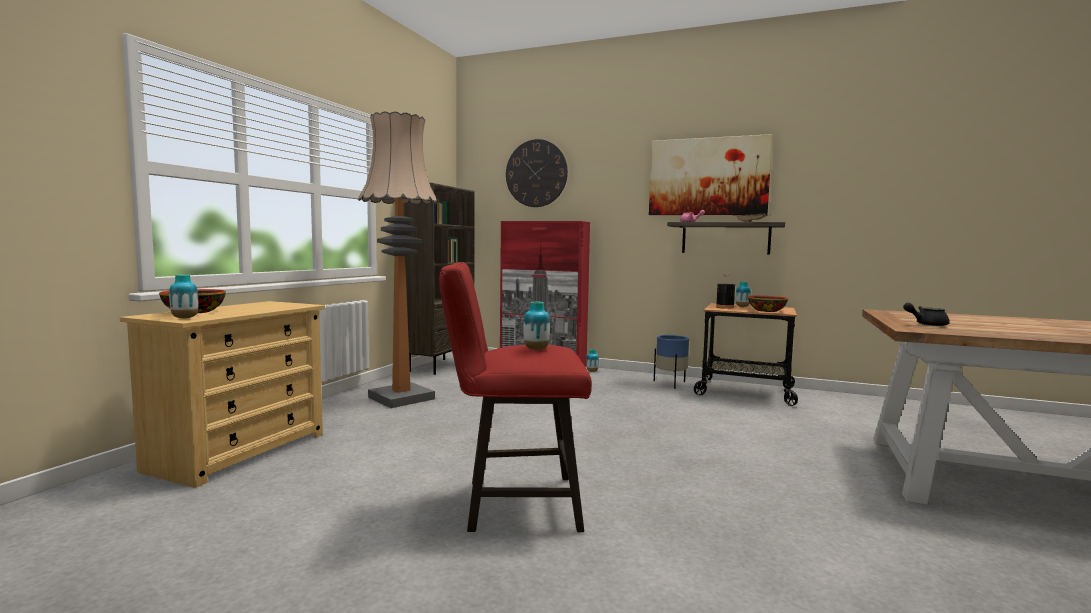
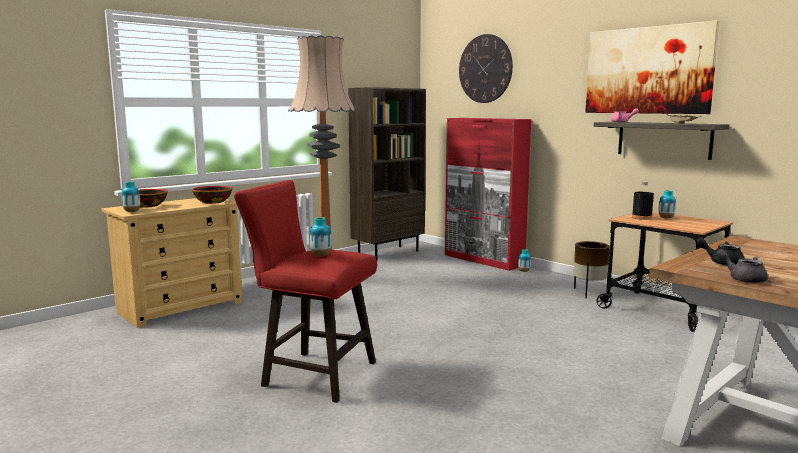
camera: 25 degrees right, 5 degrees up
blue planter [654,335,689,389] -> brown planter [573,241,610,298]
bowl [748,296,788,312] -> bowl moved to [192,186,232,204]
none -> grey teapot [716,250,768,283]

